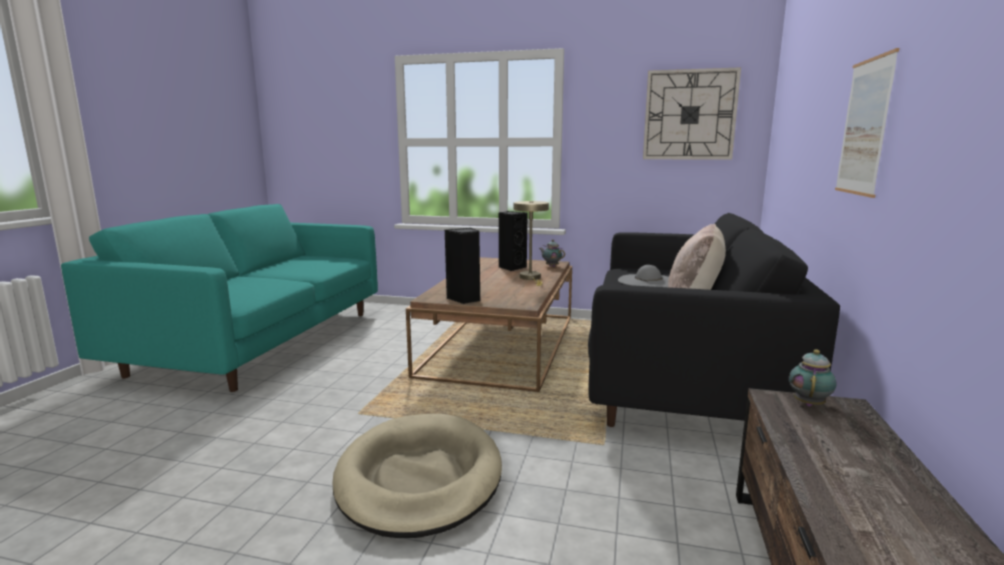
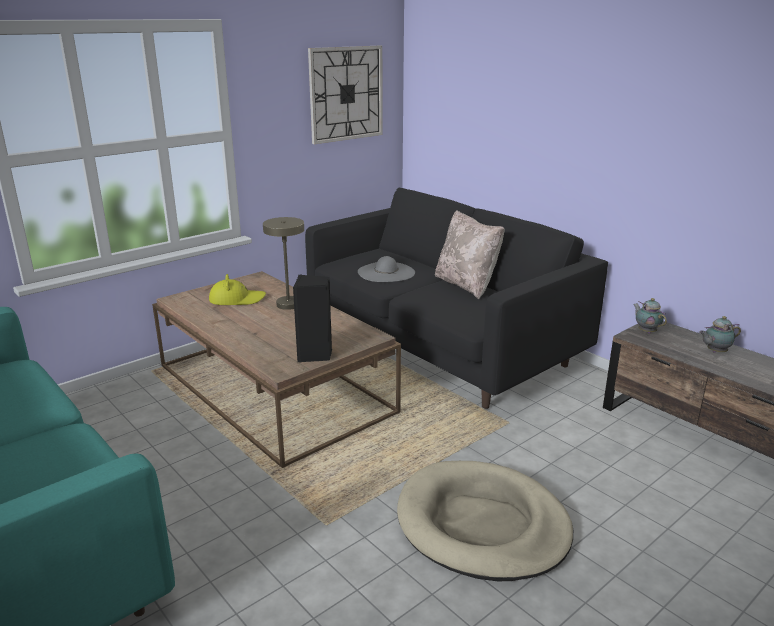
camera: 55 degrees left, 10 degrees up
black speaker [499,211,528,271] -> yellow hat [209,274,266,305]
teapot [539,240,565,267] -> teapot moved to [699,316,741,353]
picture [835,48,899,198] -> none

